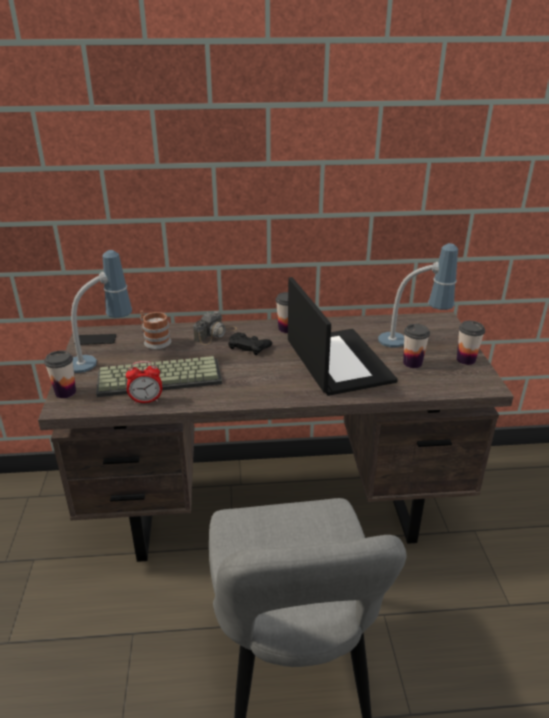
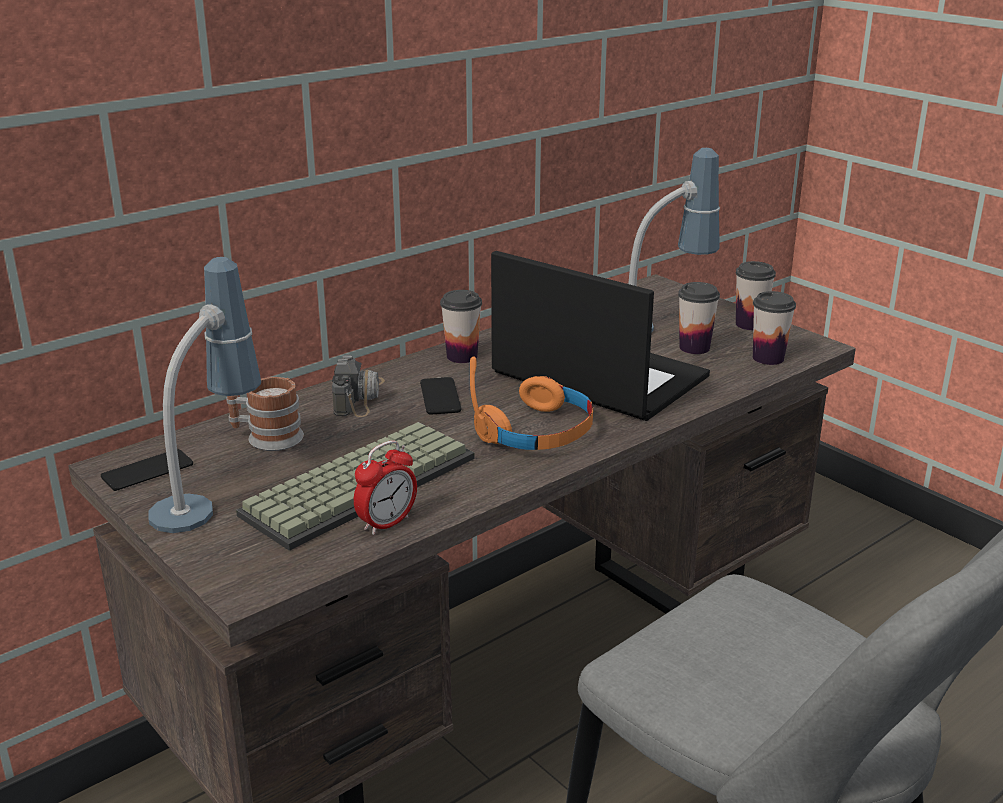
camera: 35 degrees left, 5 degrees down
cup [44,350,76,398] -> cup moved to [753,291,796,365]
black game controller [228,332,272,355] -> phone [420,377,461,414]
none -> orange headphones [470,357,593,450]

